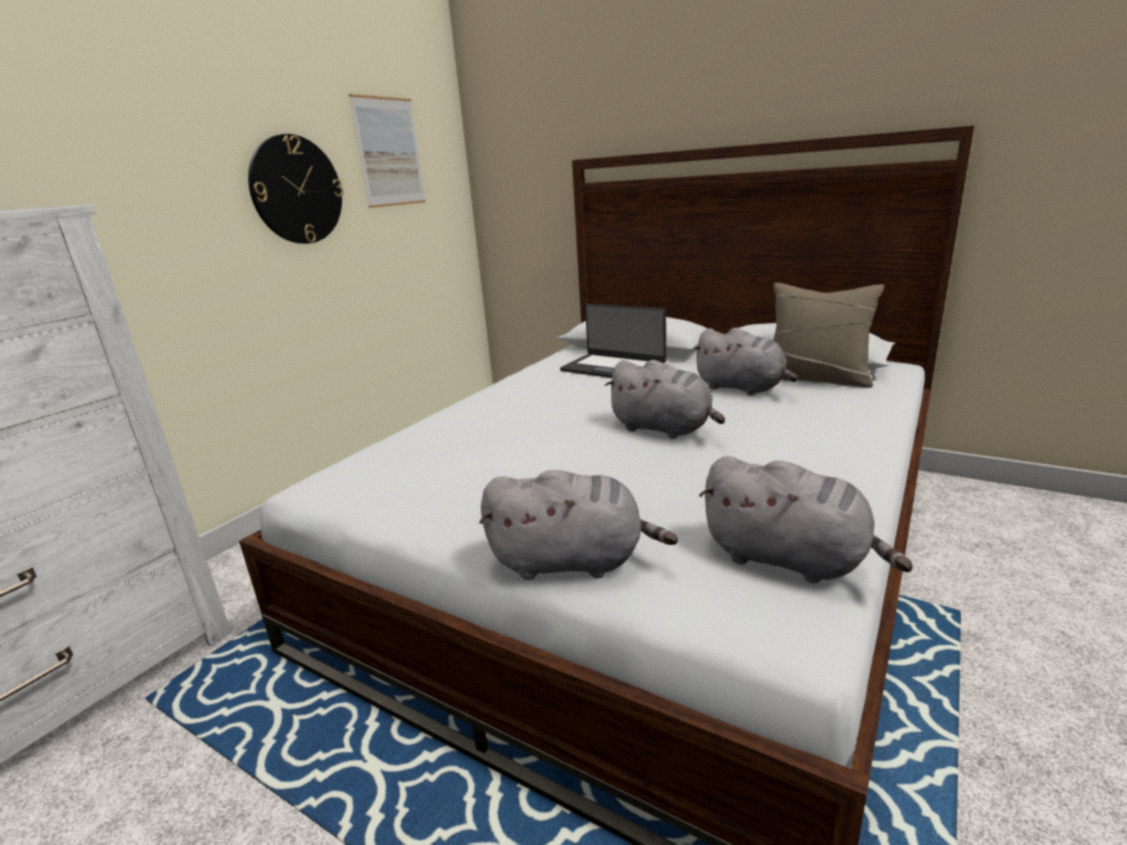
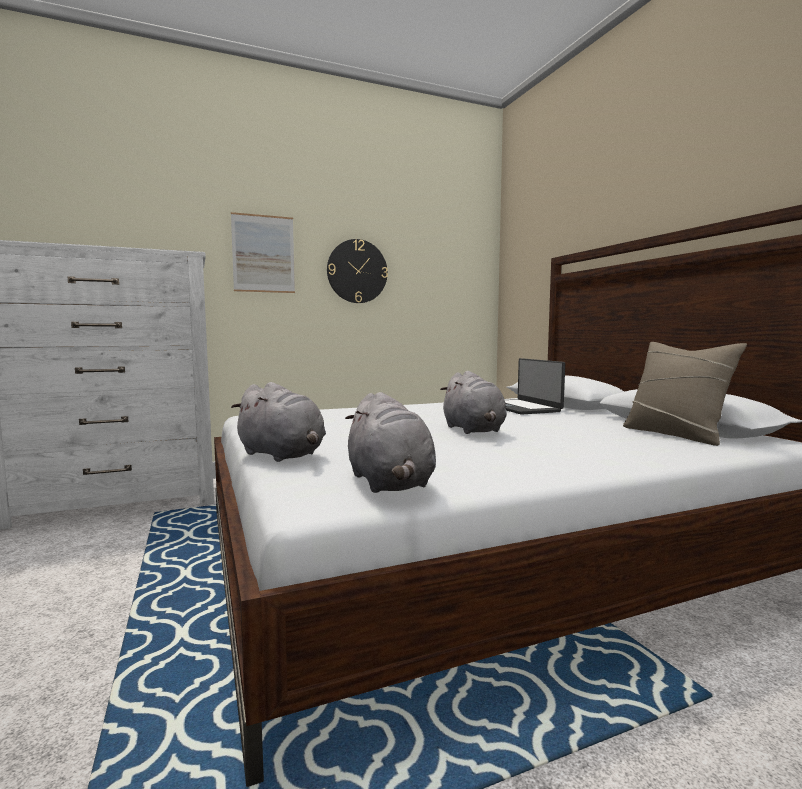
camera: 35 degrees right, 15 degrees down
picture [349,94,426,208] -> picture moved to [231,212,295,293]
grey plush toy [692,328,798,395] -> none

